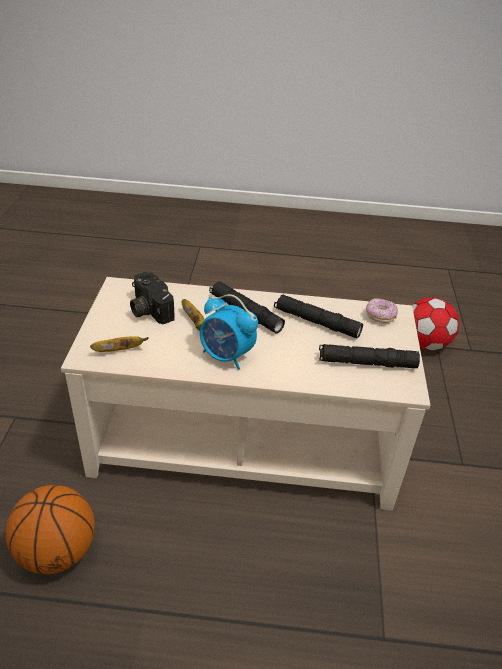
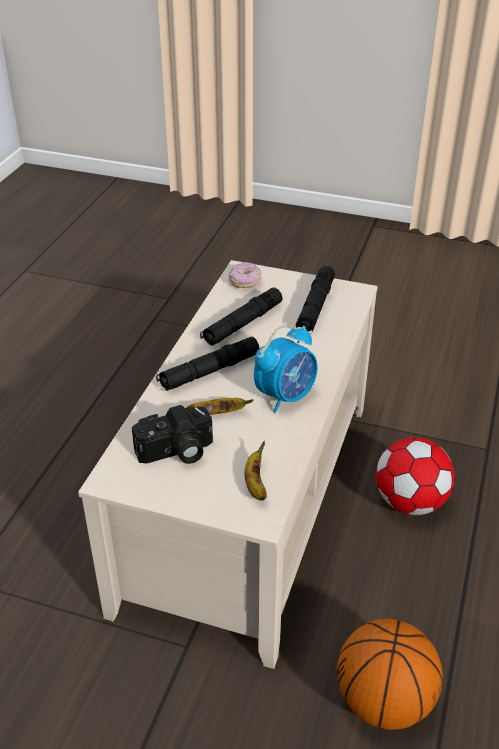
camera: 75 degrees left, 0 degrees up
football [412,297,459,350] -> football moved to [376,437,455,515]

